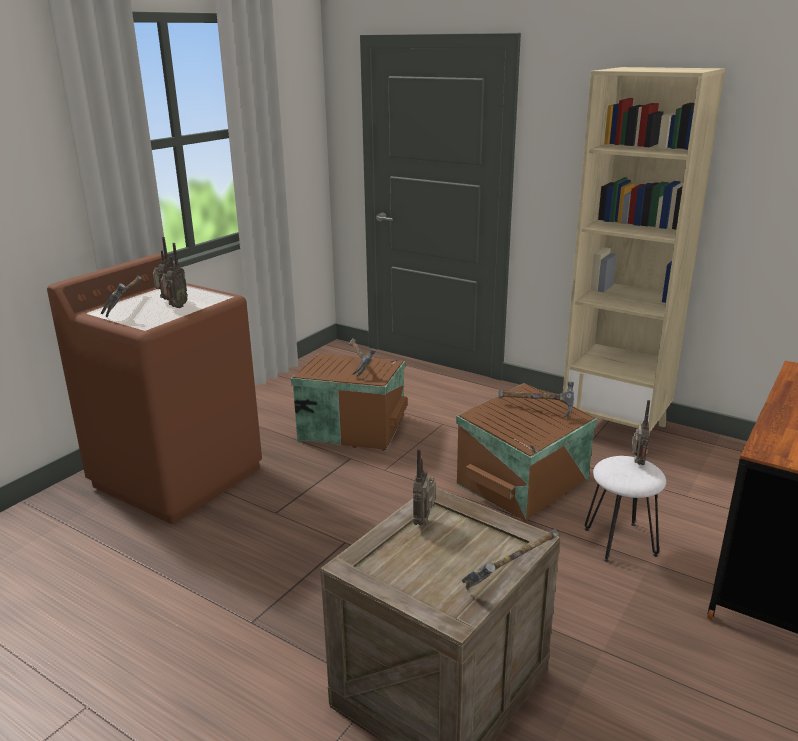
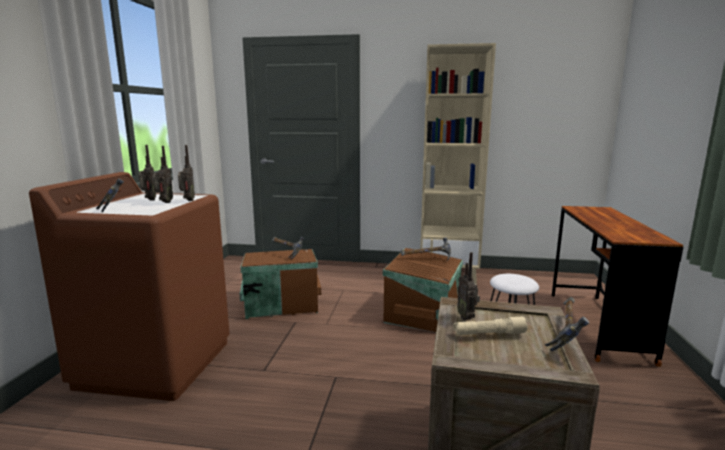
camera: 25 degrees left, 10 degrees down
radio [632,400,650,465] -> radio moved to [178,145,195,201]
none -> beige flashlight [453,317,527,335]

